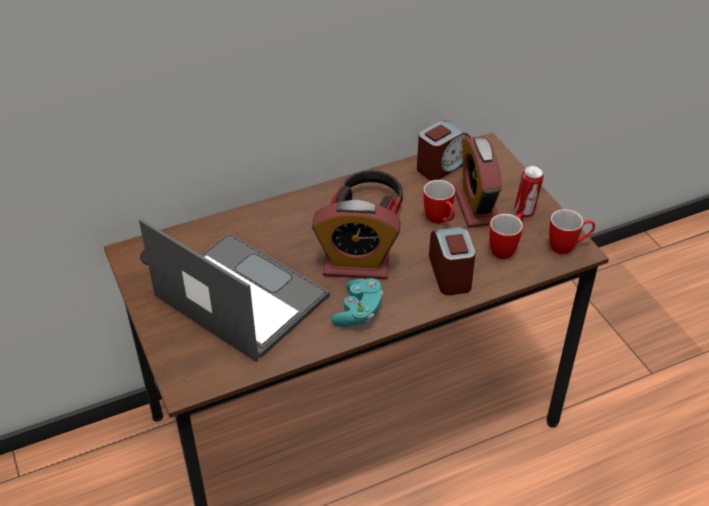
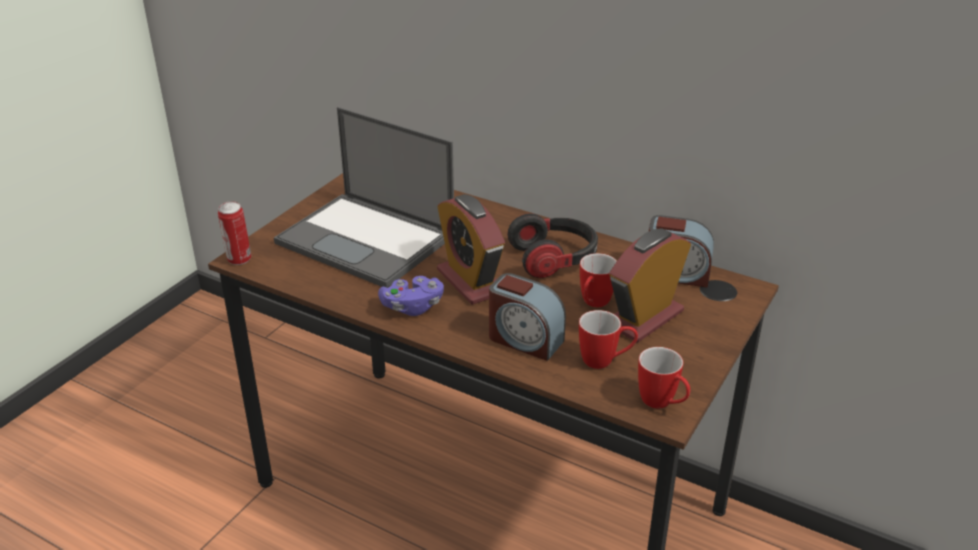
camera: 55 degrees right, 10 degrees down
laptop [139,218,330,362] -> laptop turned 120 degrees clockwise [274,107,454,288]
turquoise game controller [331,278,383,327] -> purple game controller [378,276,444,316]
alarm clock [429,227,476,295] -> alarm clock turned 75 degrees clockwise [489,273,566,361]
can [514,165,544,218] -> can moved to [218,201,251,265]

